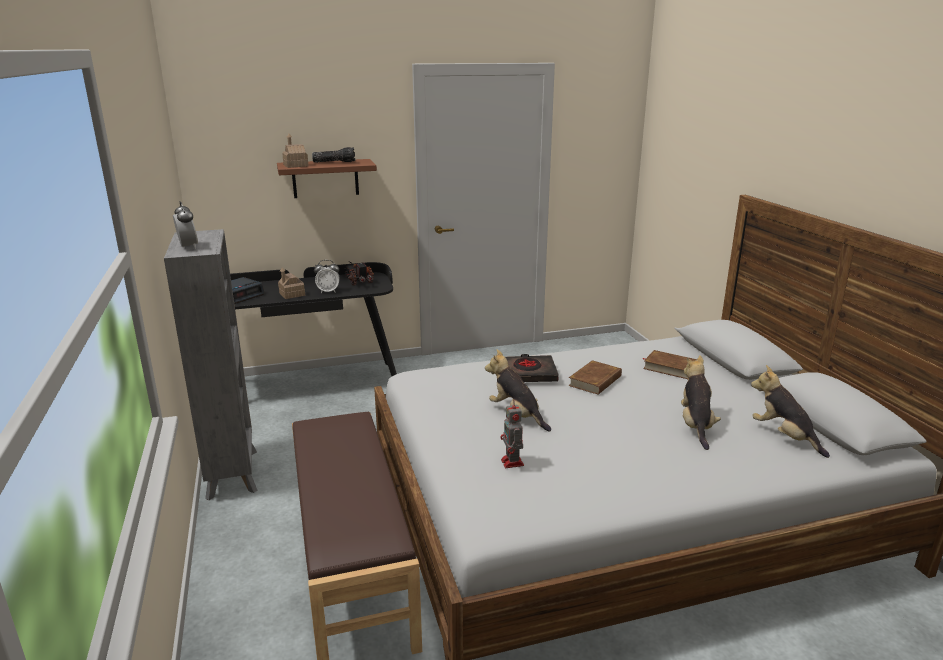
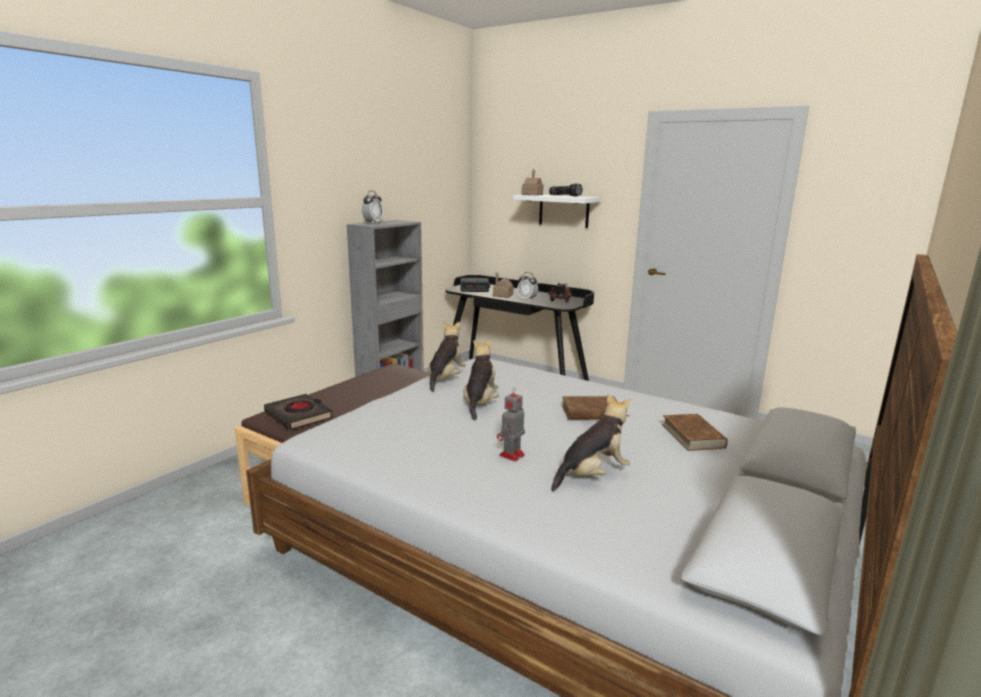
camera: 50 degrees right, 5 degrees down
brown shelf [277,159,377,198] -> white shelf [513,195,601,228]
toy robot [500,400,524,468] -> toy robot moved to [497,387,525,462]
black book [505,354,559,382] -> black book moved to [264,394,333,430]
plush toy [751,365,830,458] -> plush toy moved to [428,321,466,392]

